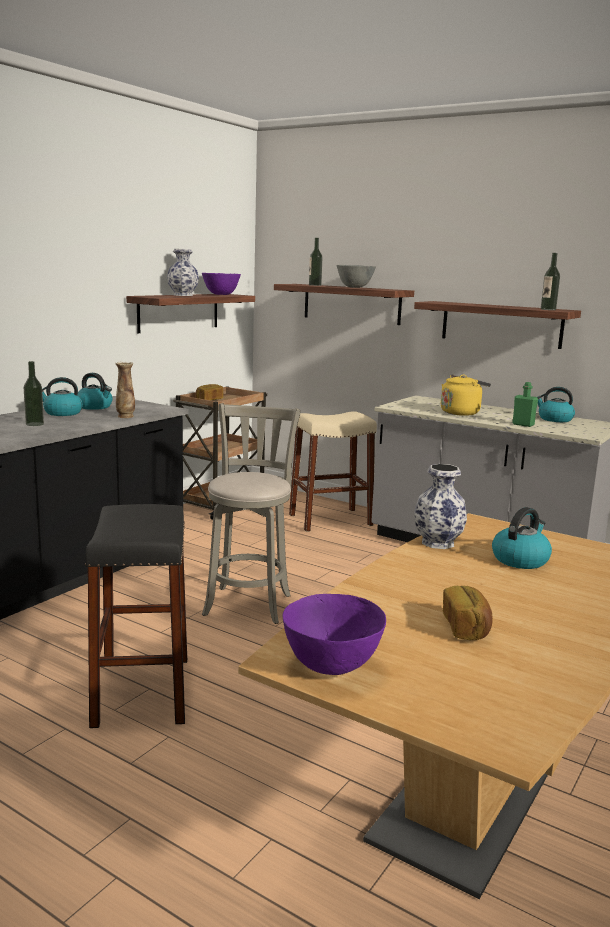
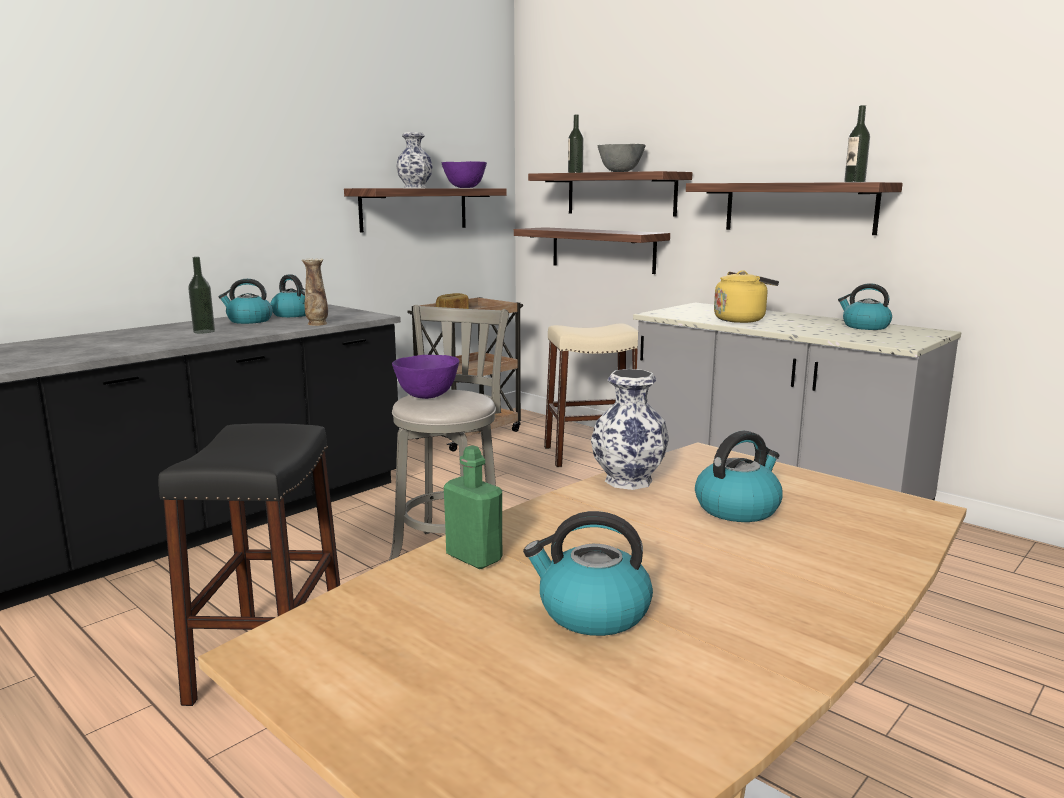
camera: 10 degrees right, 0 degrees up
purple bowl [282,594,386,675] -> purple bowl moved to [392,355,459,399]
bread [443,586,493,640] -> kettle [523,511,653,636]
green bottle [512,382,538,427] -> green bottle moved to [444,446,502,569]
none -> shelf [514,227,670,274]

